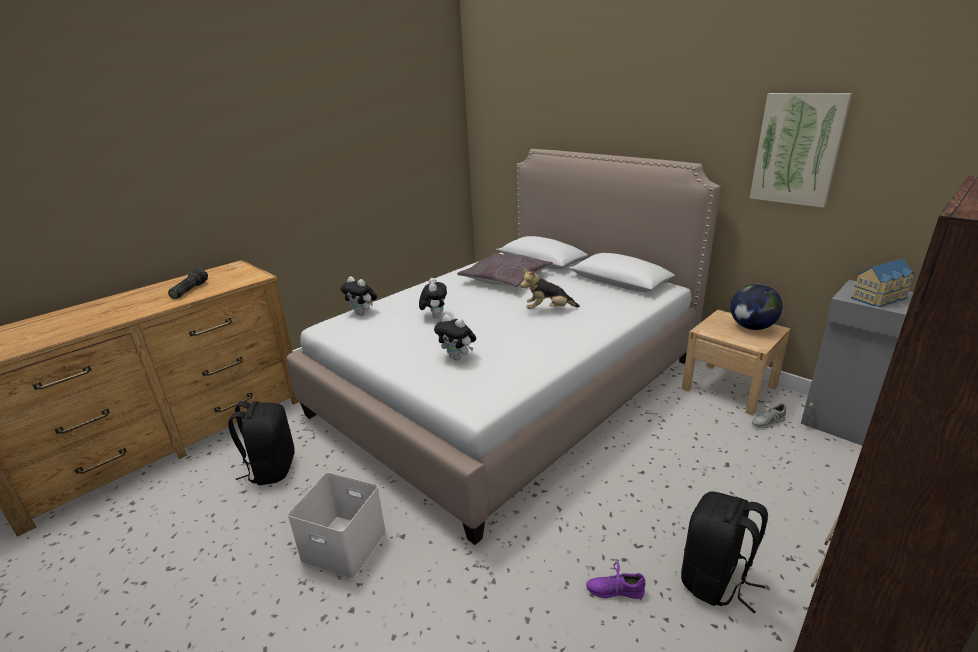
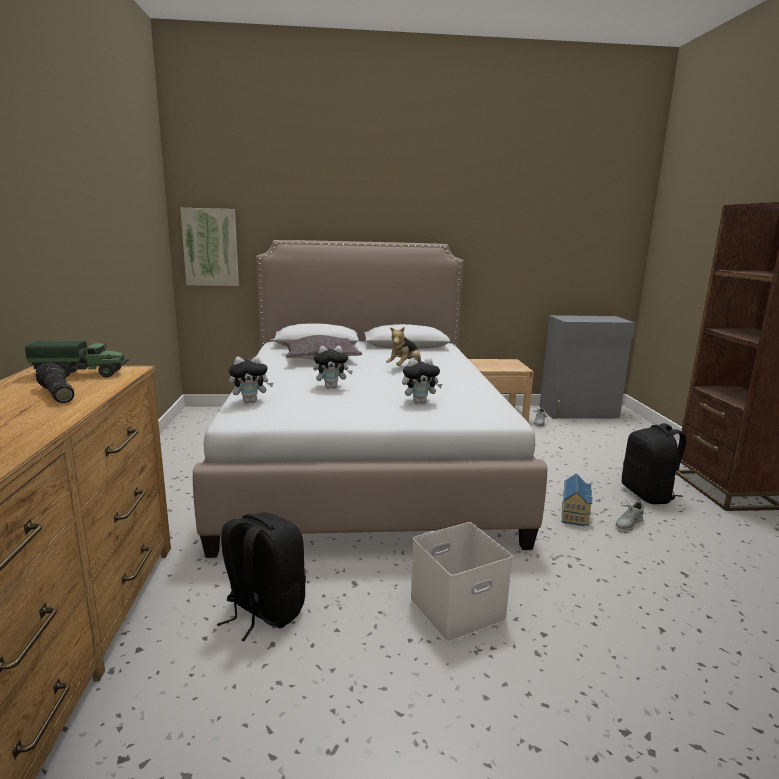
camera: 50 degrees left, 10 degrees down
plush toy [419,278,447,319] -> plush toy turned 135 degrees clockwise [313,346,353,388]
purple shoe [586,560,645,599] -> grey shoe [616,499,644,531]
globe [730,283,782,330] -> none
picture [749,93,852,208] -> picture moved to [180,208,239,286]
toy house [851,259,915,307] -> toy house moved to [562,473,592,526]
none -> toy truck [25,341,129,377]

